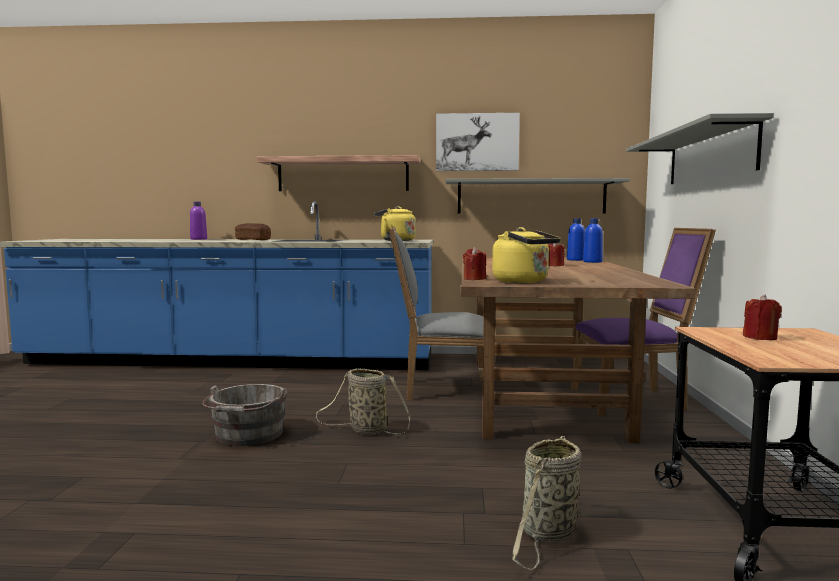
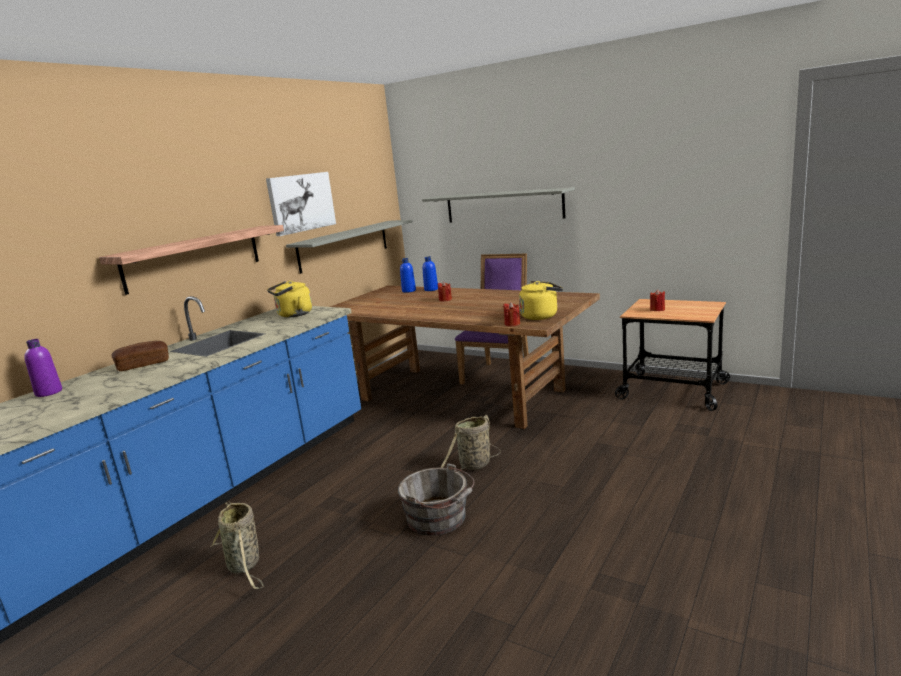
camera: 60 degrees left, 10 degrees up
grey chair [389,227,483,401] -> none
basket [512,436,581,570] -> basket moved to [210,502,264,589]

